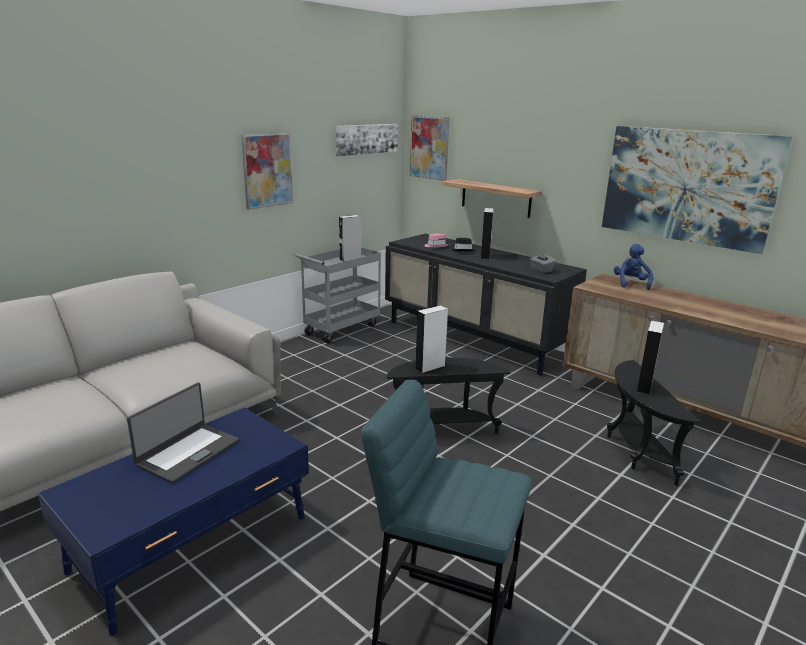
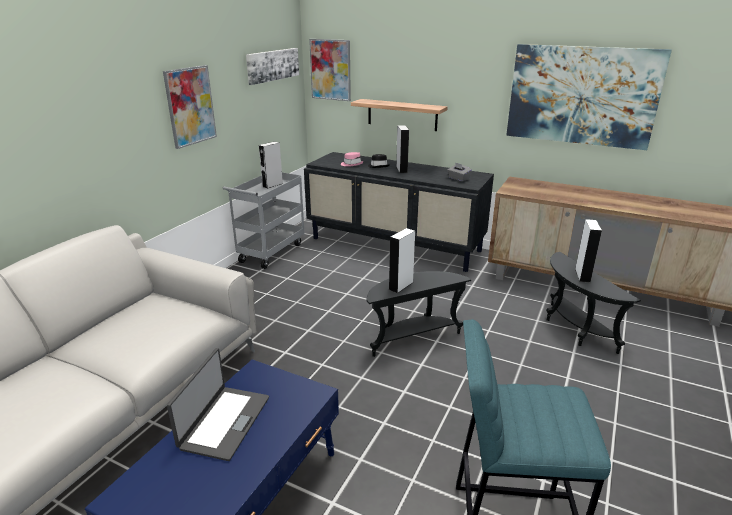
camera: 15 degrees left, 5 degrees up
blue plush toy [614,244,653,290] -> none

